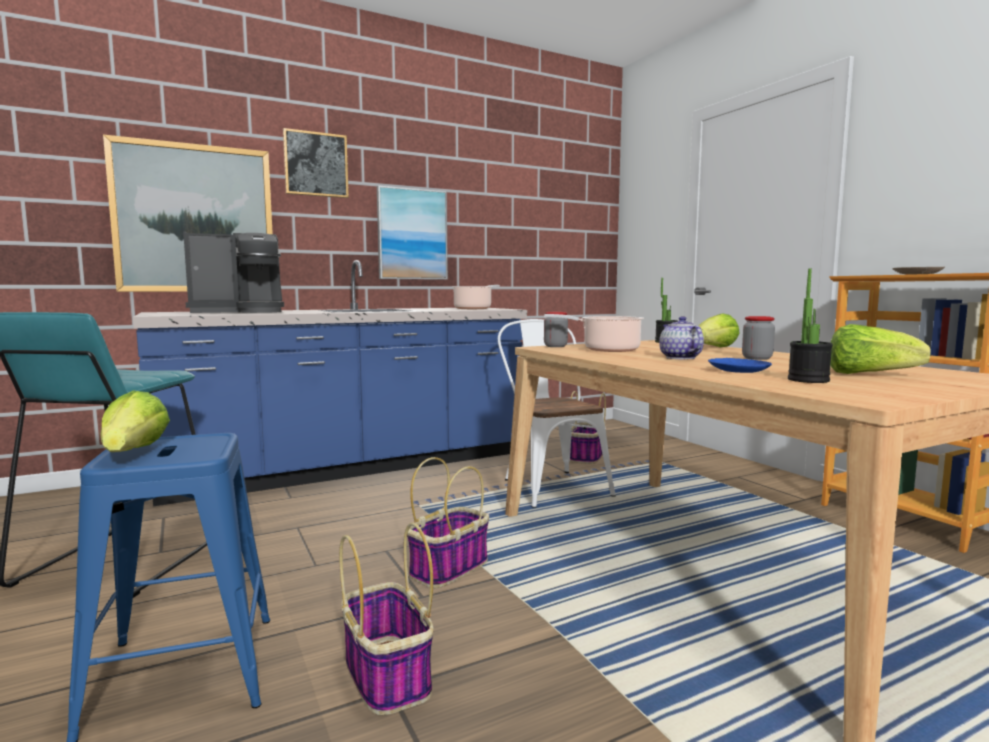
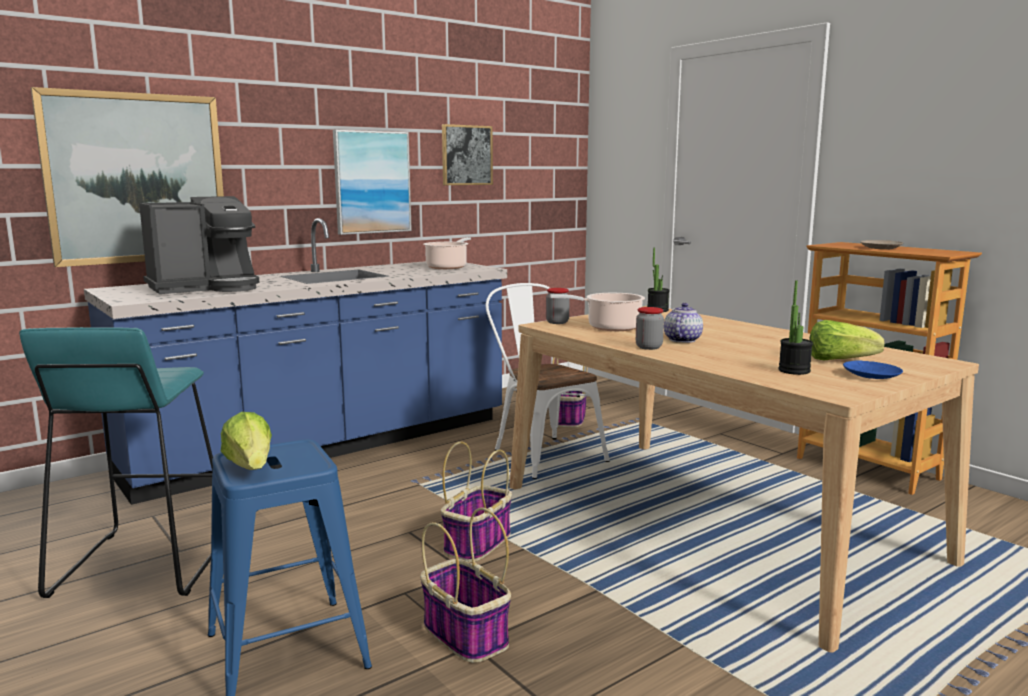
camera: 10 degrees left, 5 degrees up
picture [283,128,349,198] -> picture moved to [442,124,493,185]
teapot [659,316,704,359] -> teapot turned 45 degrees clockwise [664,303,703,343]
lettuce [699,313,740,347] -> none
blue plate [708,358,772,373] -> blue plate moved to [843,360,903,379]
jar [742,316,775,360] -> jar moved to [636,307,664,350]

